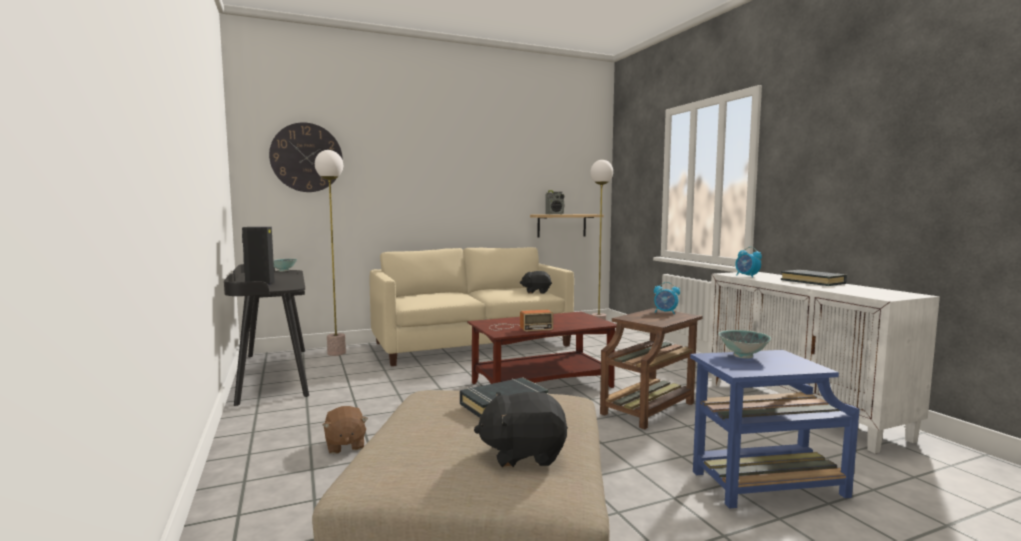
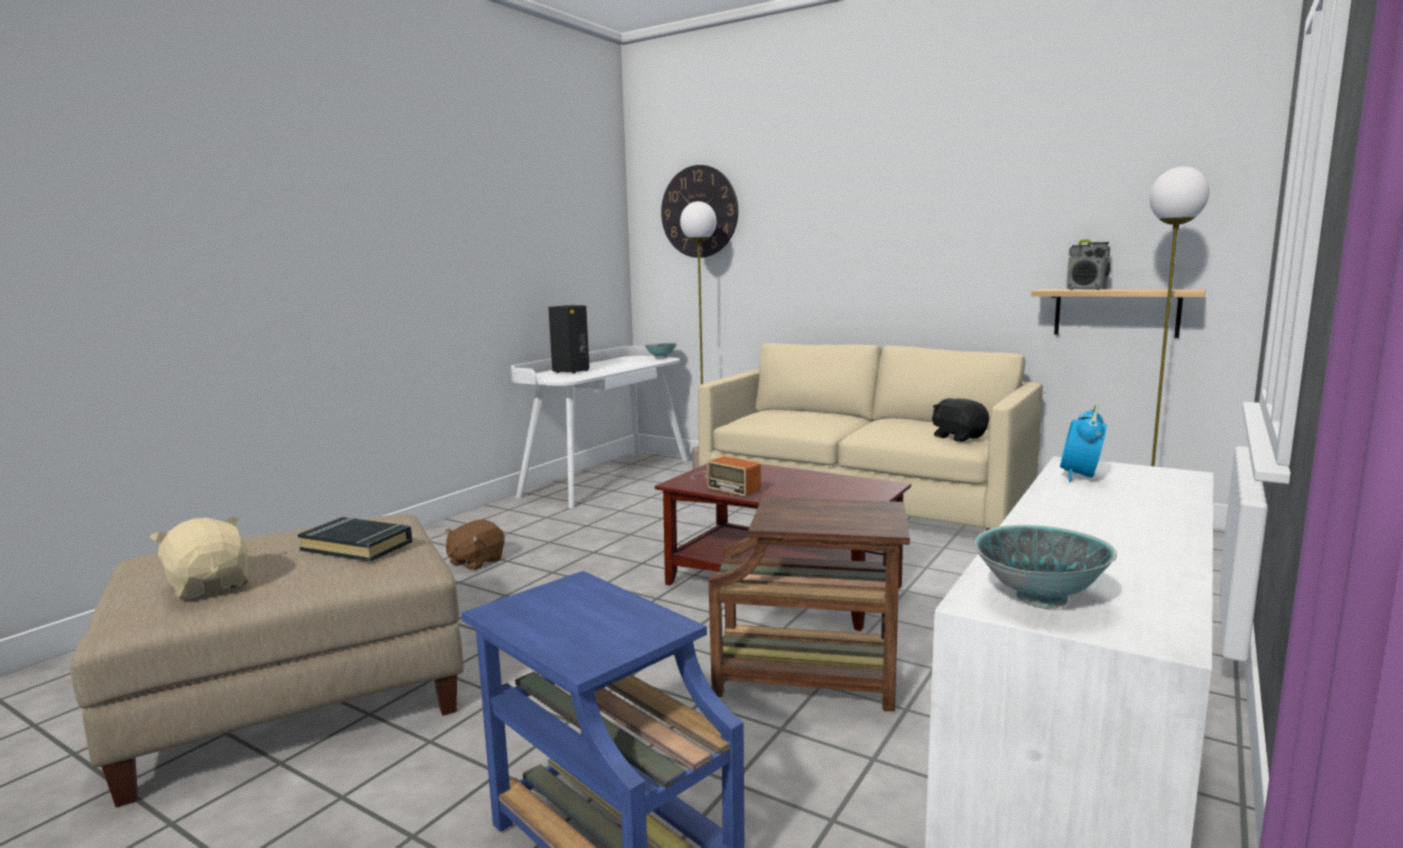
camera: 55 degrees right, 5 degrees up
black desk [224,264,309,406] -> white desk [511,346,688,508]
black plush toy [474,392,568,467] -> beige plush toy [150,517,249,600]
alarm clock [654,282,680,314] -> none
bowl [718,330,771,358] -> bowl moved to [975,525,1117,609]
black book [781,270,847,286] -> none

